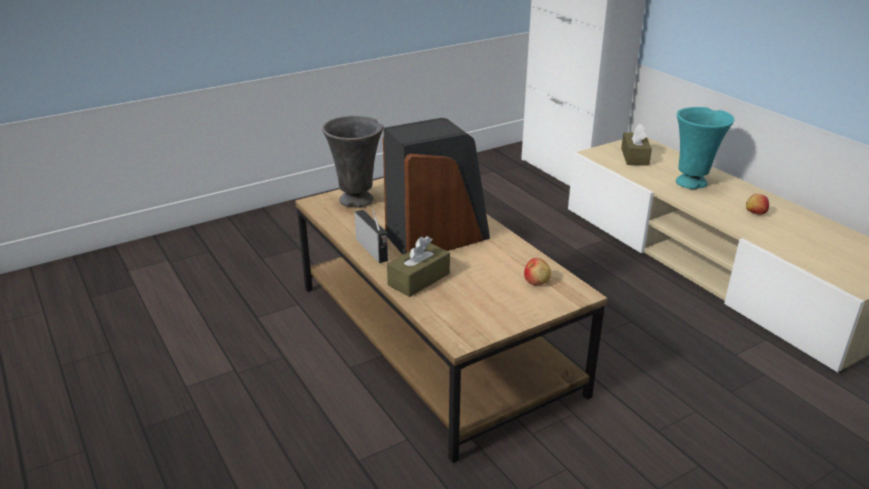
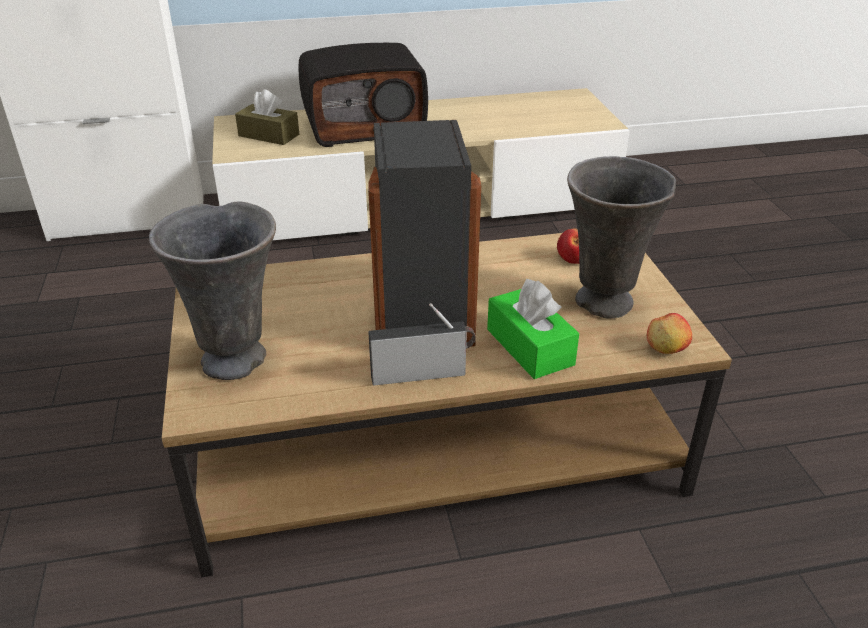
camera: 70 degrees left, 5 degrees up
brown tissue box [387,236,450,297] -> green tissue box [487,279,579,379]
turquoise vase [676,107,734,189] -> radio [298,43,428,147]
apple [746,194,769,215] -> apple moved to [647,313,692,354]
none -> grey vase [567,156,676,319]

